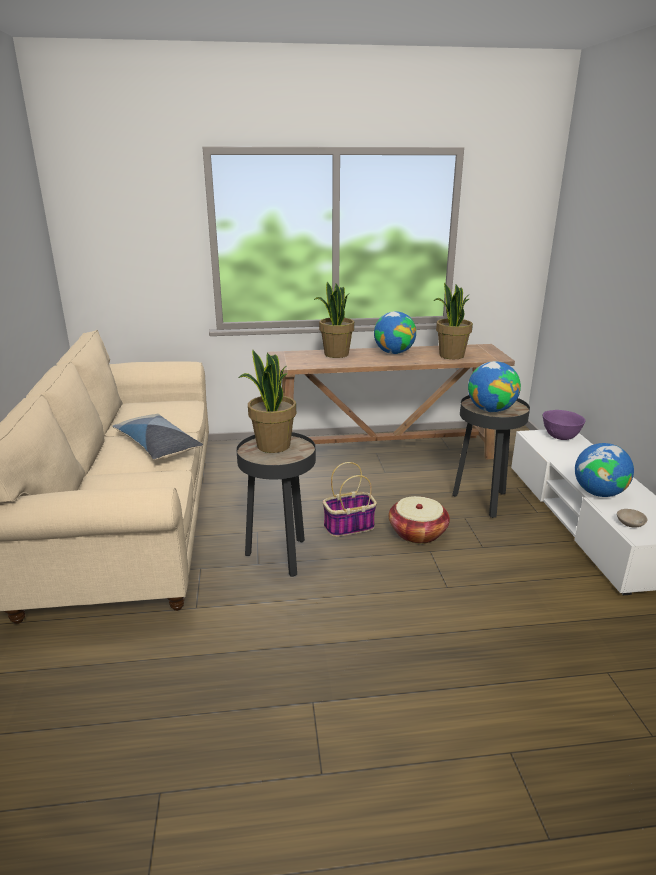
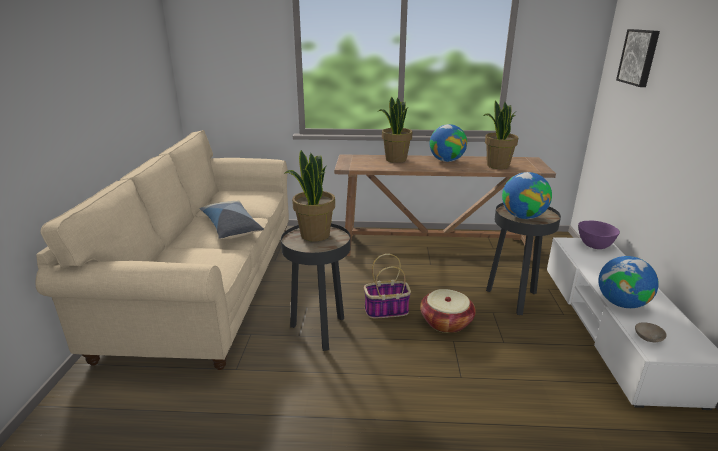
camera: 10 degrees right, 0 degrees up
none -> picture [616,29,660,87]

